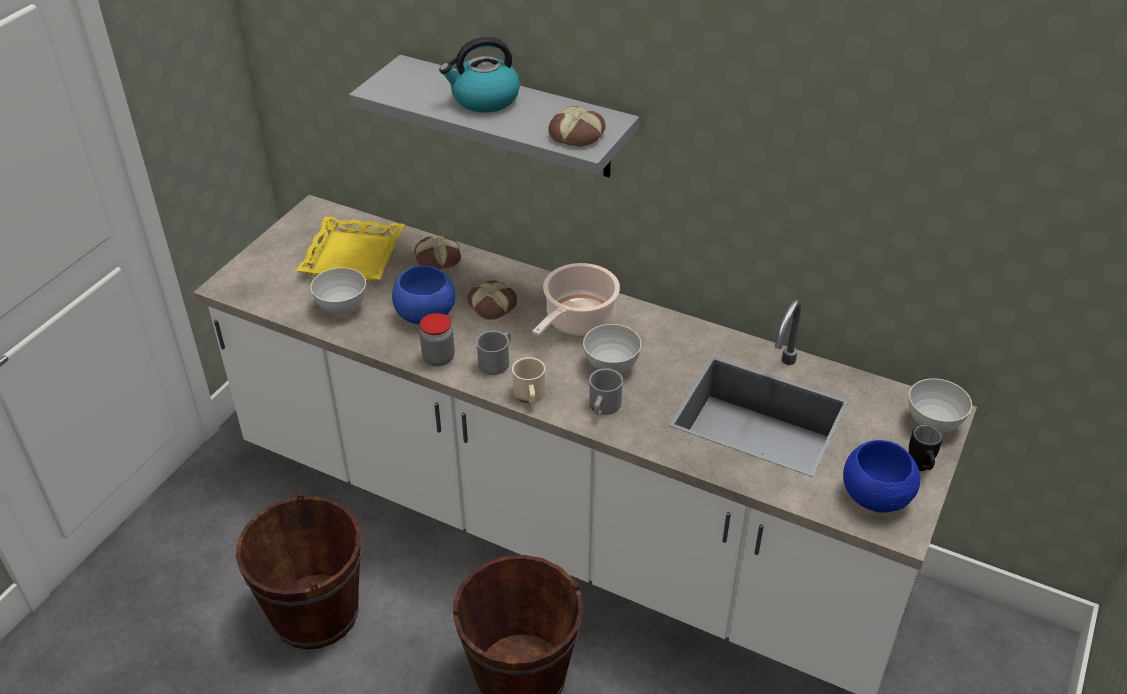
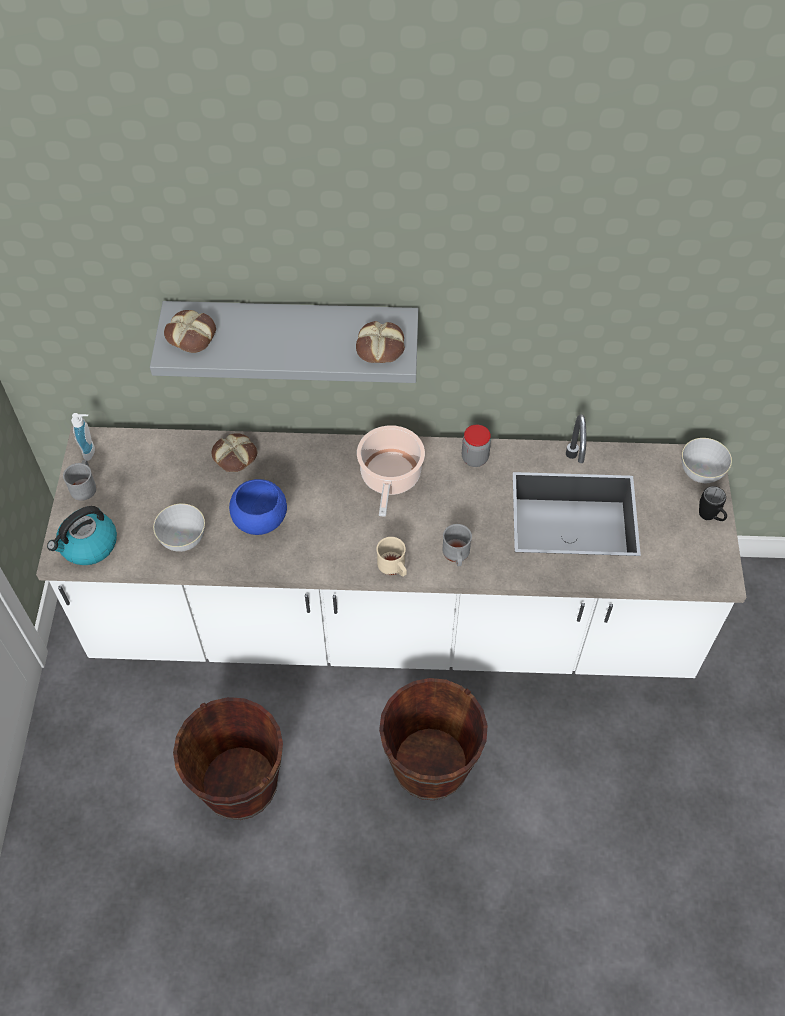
camera: 25 degrees left, 15 degrees up
yellow tray [296,216,404,281] -> none
jar [419,313,455,366] -> jar moved to [462,425,491,467]
kettle [439,37,520,113] -> kettle moved to [47,506,117,565]
bread [467,280,517,320] -> bread moved to [164,310,216,353]
grey mug [476,330,510,375] -> grey mug moved to [63,460,97,501]
grey bowl [583,324,642,374] -> none
blue bowl [843,440,920,513] -> none
none -> soap dispenser [71,413,95,461]

